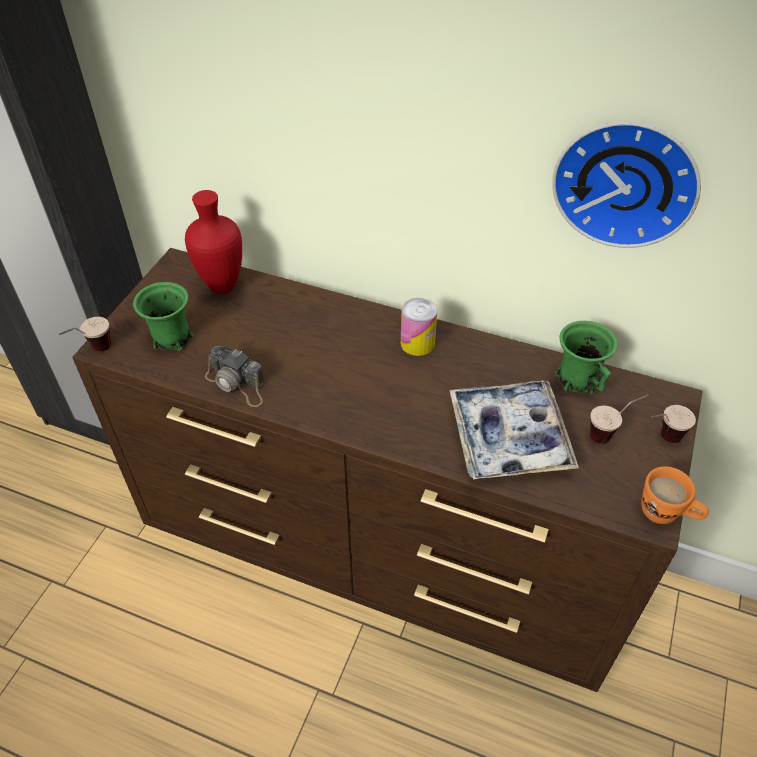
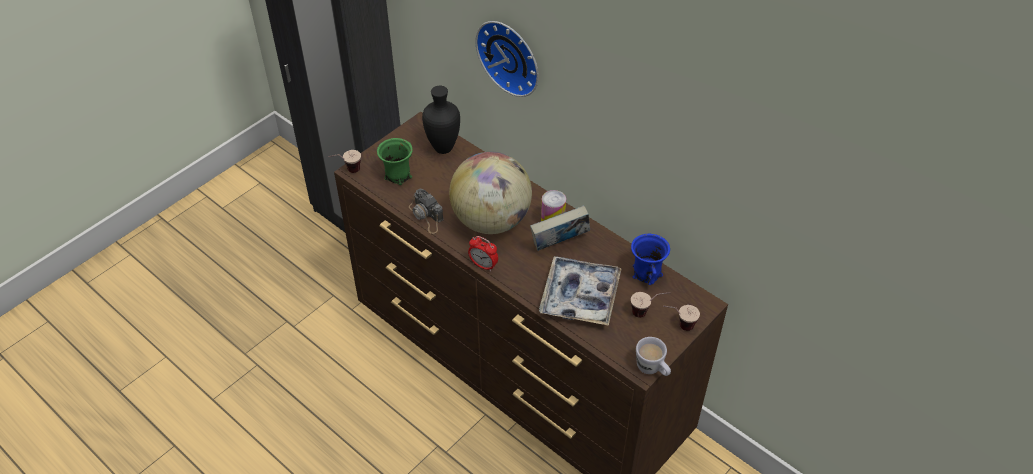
camera: 20 degrees right, 0 degrees up
red vase [185,190,242,294] -> black vase [422,86,460,154]
wall clock [552,122,701,248] -> wall clock moved to [475,21,539,97]
green mug [555,321,618,394] -> blue mug [631,234,670,285]
orange mug [641,466,709,524] -> white mug [636,337,671,376]
none -> globe [449,151,532,234]
none -> alarm clock [468,236,498,271]
none -> book [530,205,590,251]

